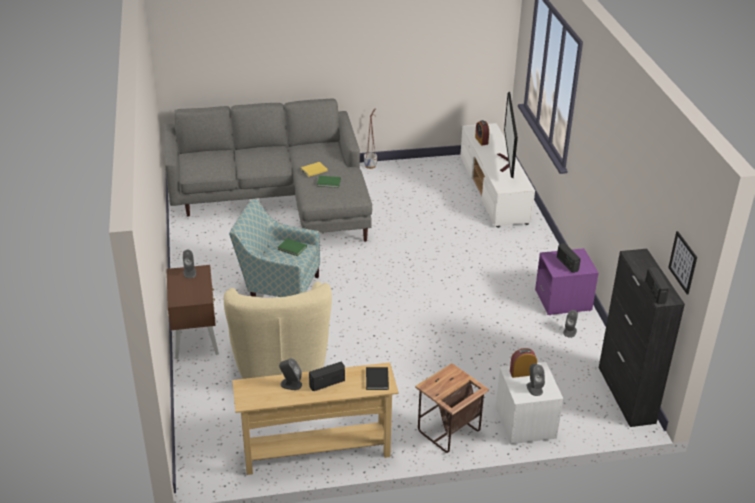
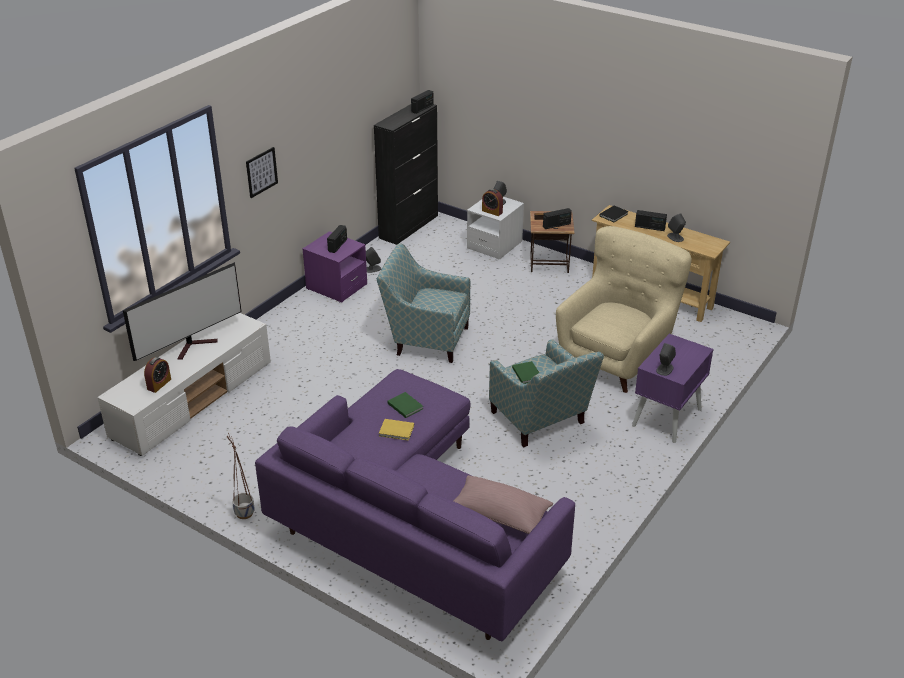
camera: 135 degrees left, 0 degrees up
grey sofa [164,99,372,242] -> purple sofa [255,369,575,641]
brown nightstand [167,265,219,359] -> purple nightstand [632,334,714,443]
picture [668,231,697,294] -> picture moved to [246,147,278,198]
none -> armchair [377,243,470,363]
none -> pink pillow [454,475,553,534]
none -> radio [543,208,572,229]

